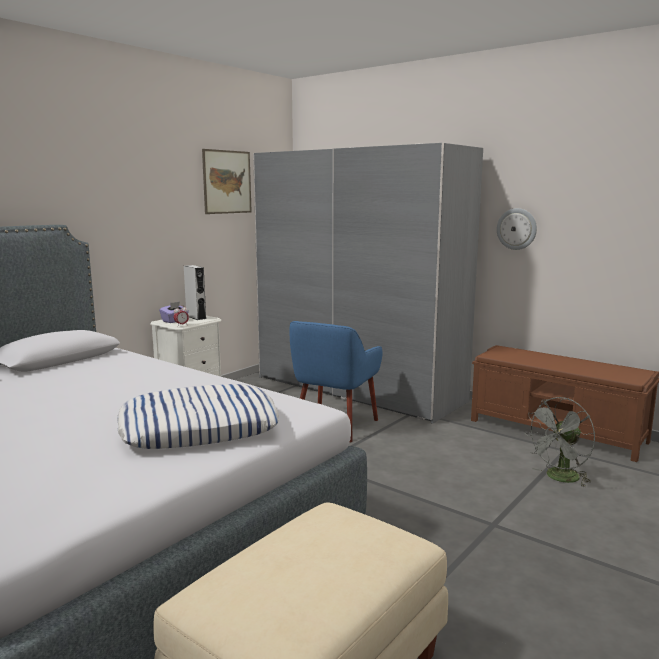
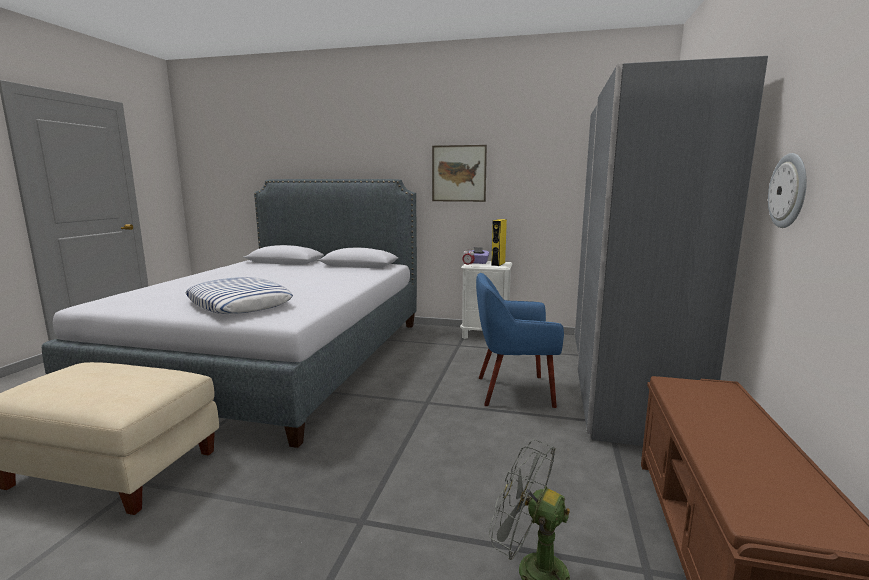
camera: 65 degrees right, 0 degrees up
grey speaker [184,265,206,320] -> yellow speaker [491,219,507,266]
picture [202,149,252,214] -> picture moved to [432,145,487,202]

